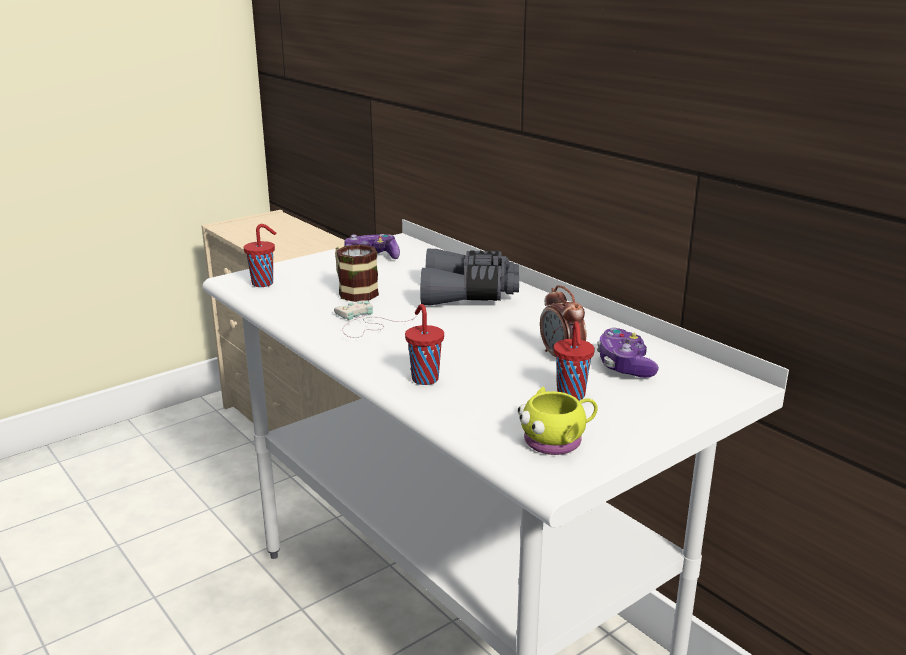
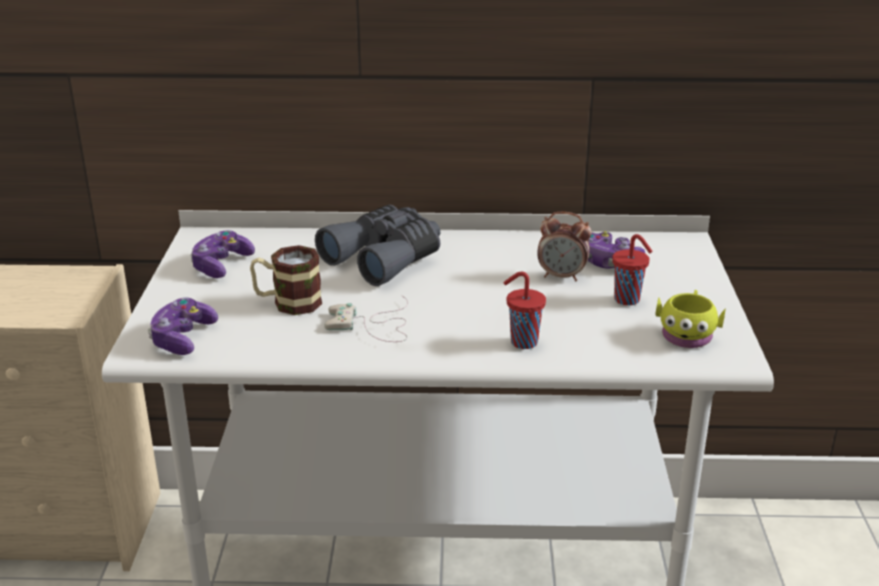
camera: 50 degrees left, 5 degrees up
red cup [244,224,276,287] -> game controller [148,297,218,355]

